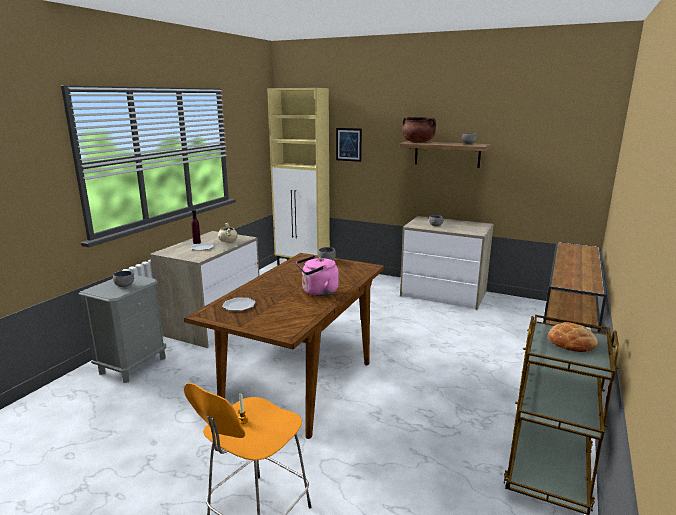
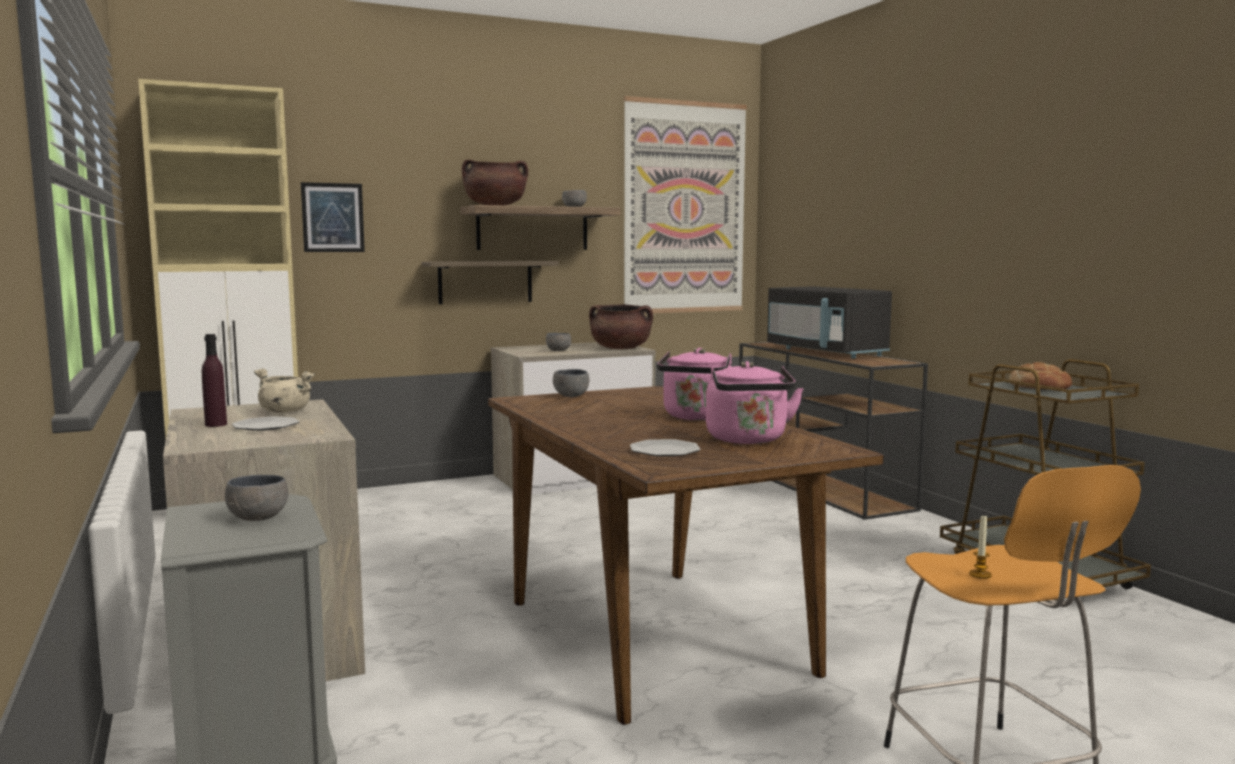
camera: 50 degrees left, 10 degrees down
none -> shelf [422,261,558,304]
none -> brown cooking pot [589,304,653,349]
none -> picture [624,96,747,314]
none -> pink kettle [706,361,804,444]
none -> black microwave [767,286,892,359]

